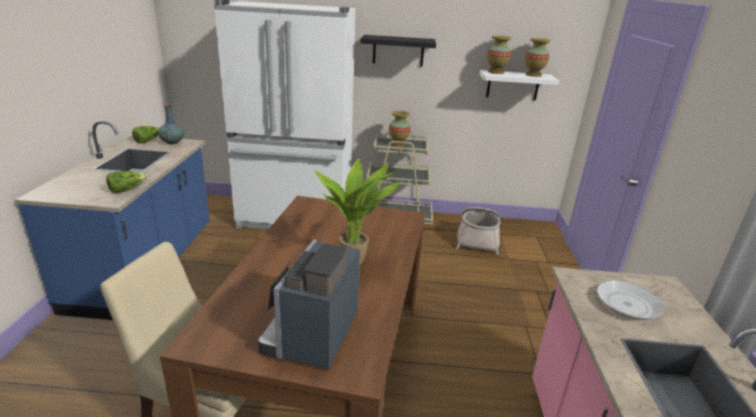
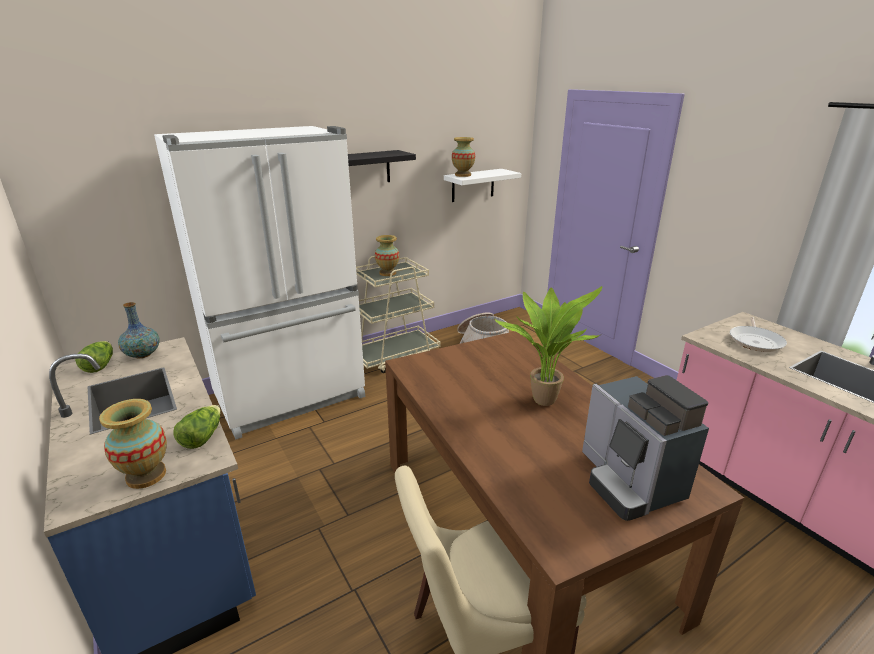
camera: 35 degrees left, 0 degrees up
vase [525,38,551,77] -> vase moved to [99,399,167,489]

